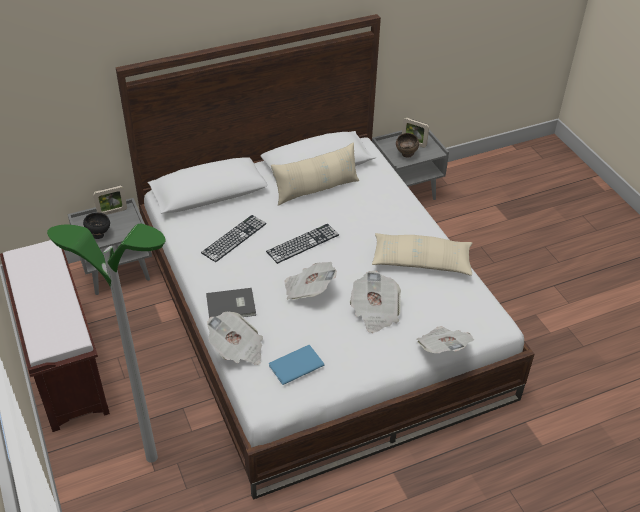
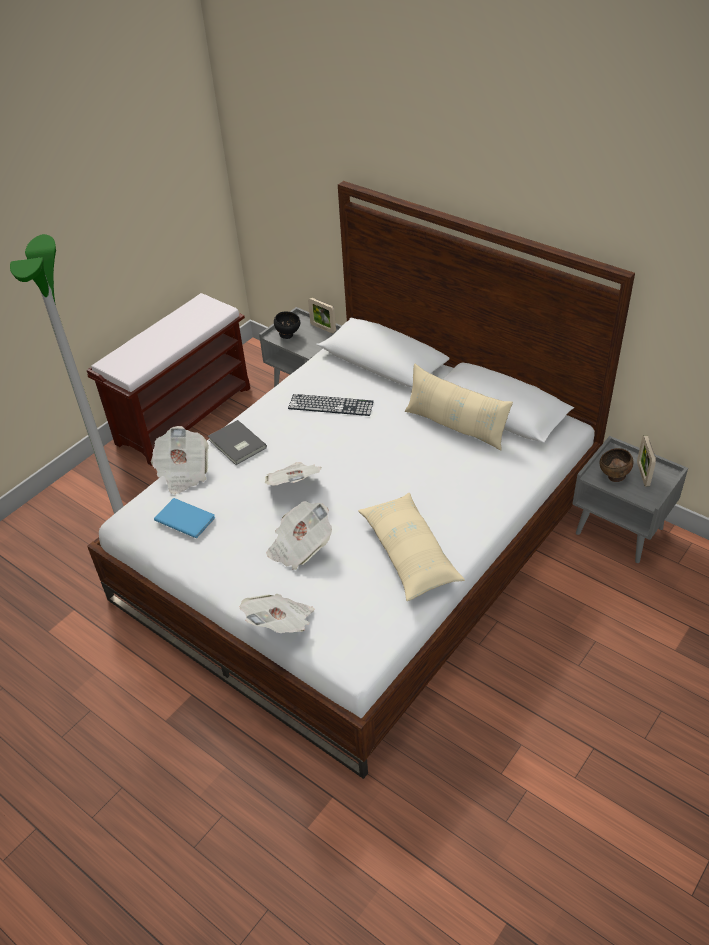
camera: 65 degrees right, 0 degrees up
keyboard [266,224,339,264] -> none

